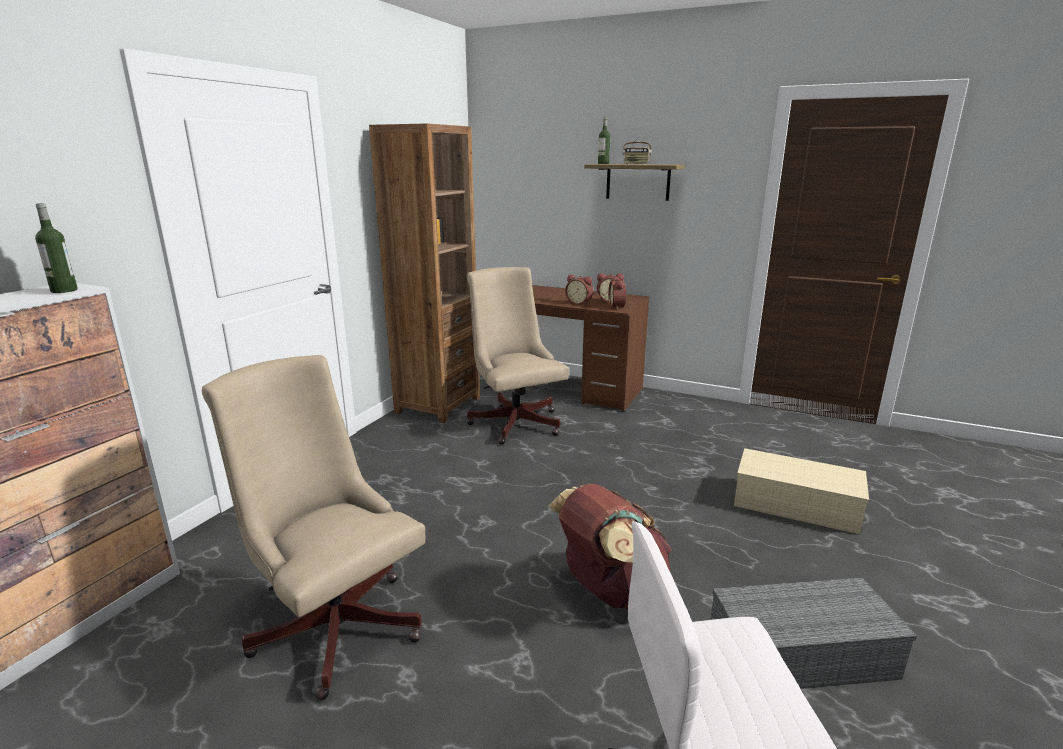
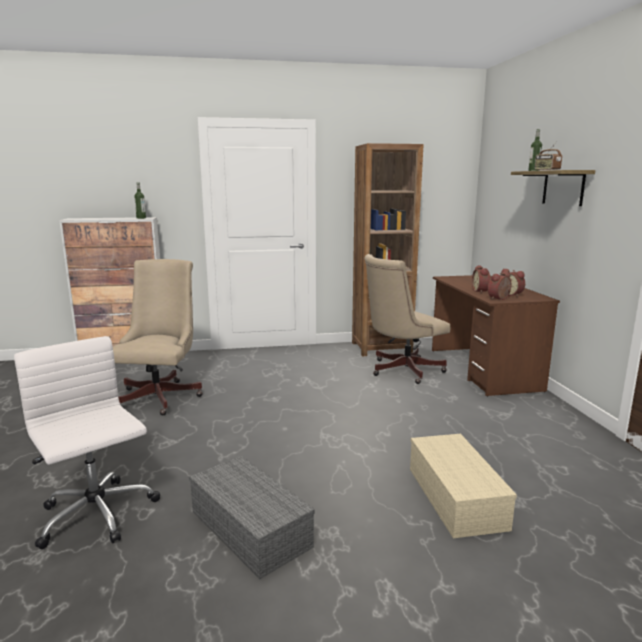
camera: 55 degrees right, 5 degrees down
beige office chair [467,267,569,445] -> beige office chair turned 150 degrees counterclockwise [364,254,450,384]
brown backpack [548,484,671,609] -> none

